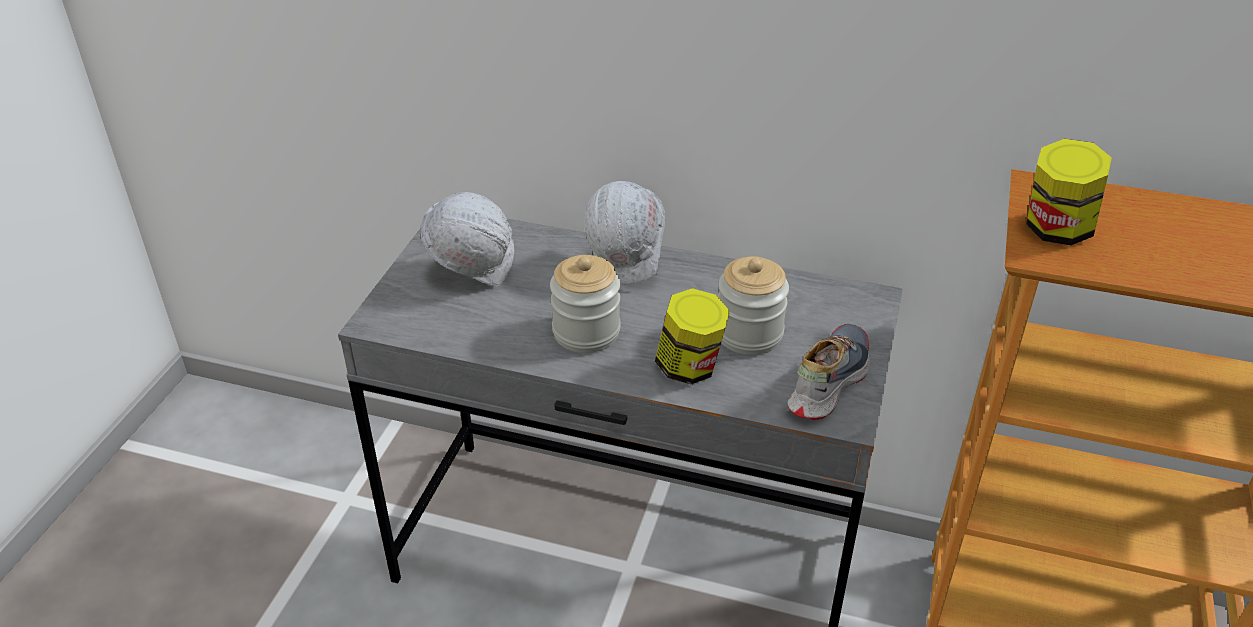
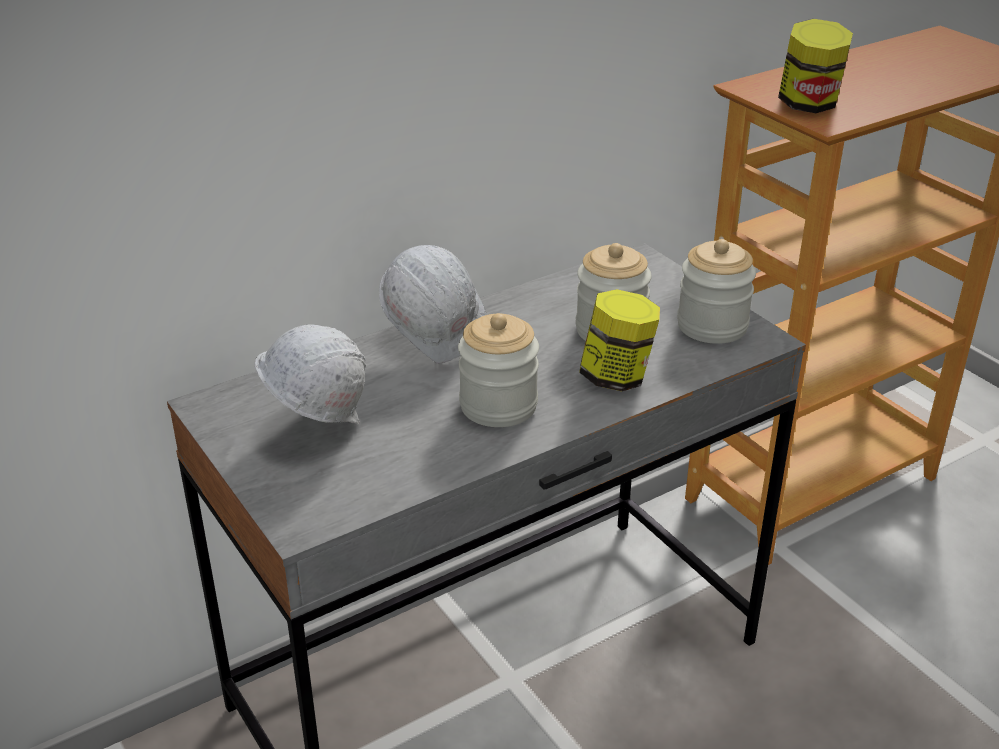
camera: 50 degrees left, 5 degrees down
shoe [788,324,870,420] -> jar [677,239,756,344]

